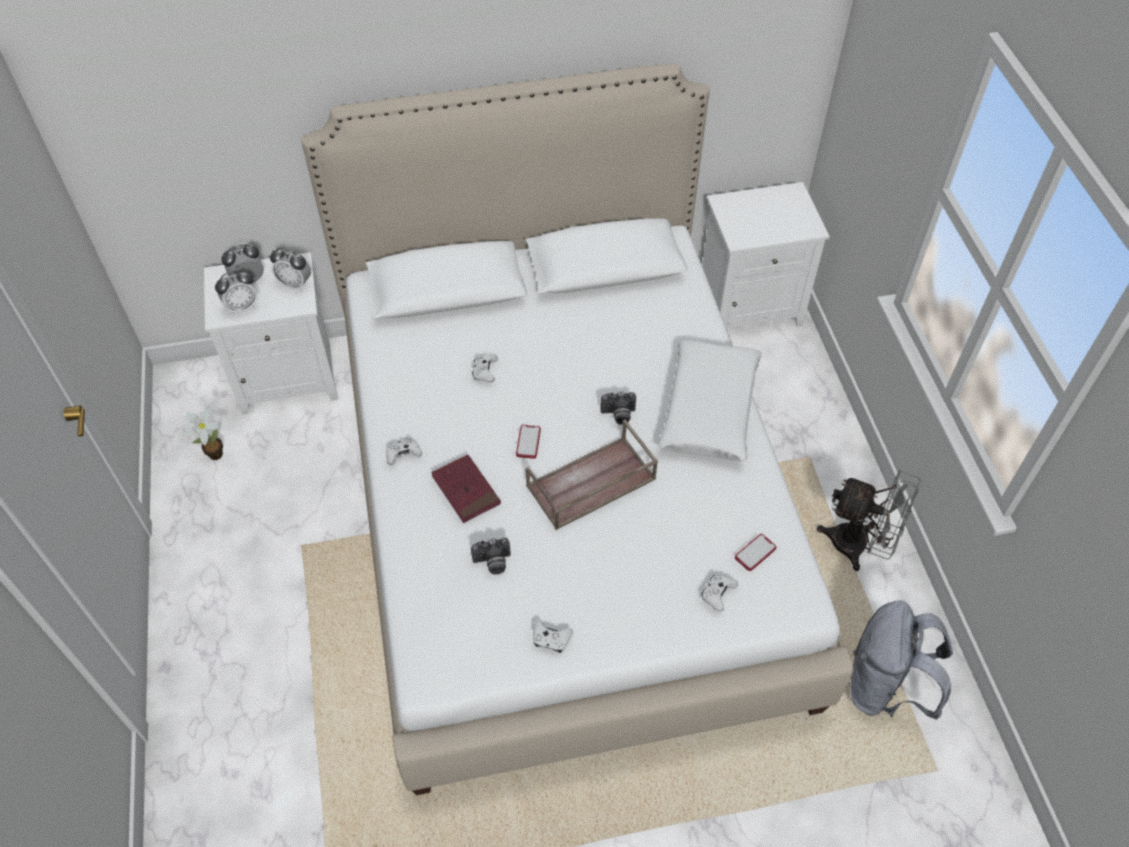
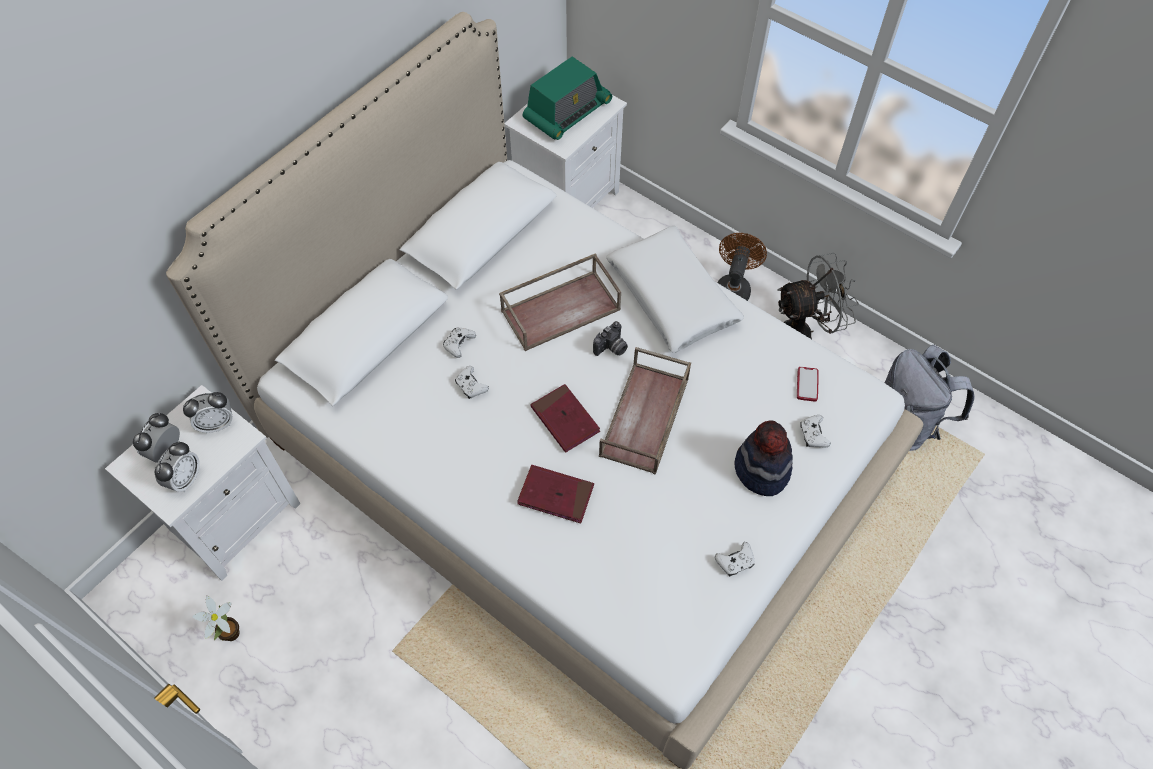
camera: 40 degrees left, 5 degrees up
white game controller [386,438,422,466] -> white game controller moved to [443,327,476,358]
camera [471,538,511,575] -> none
phone [516,425,541,459] -> red book [530,384,600,453]
none -> brown tray [499,253,621,351]
none -> radio [523,56,612,140]
none -> brown fan [717,233,767,301]
none -> hat [735,420,793,496]

